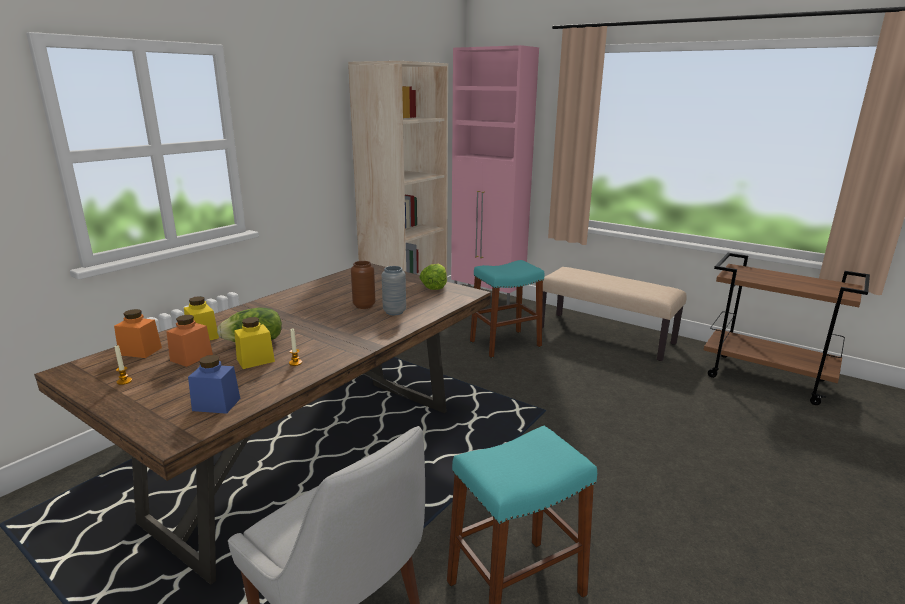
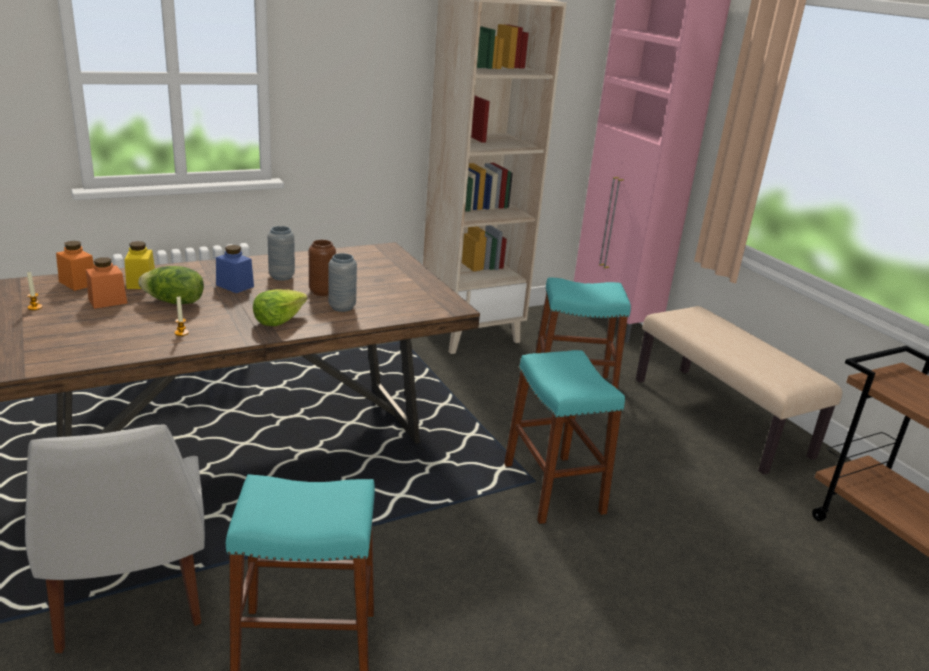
camera: 25 degrees right, 5 degrees up
blue jar [188,355,240,414] -> blue jar moved to [216,245,254,293]
yellow jar [234,317,275,369] -> none
lettuce [419,264,447,290] -> lettuce moved to [253,289,308,326]
none -> grey vase [268,226,295,281]
none -> turquoise stool [504,350,625,524]

